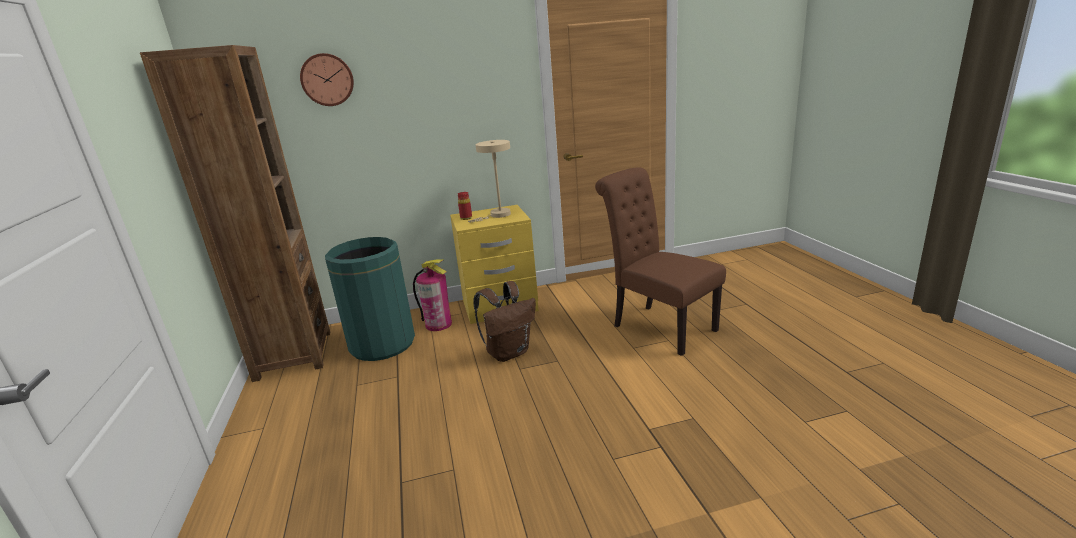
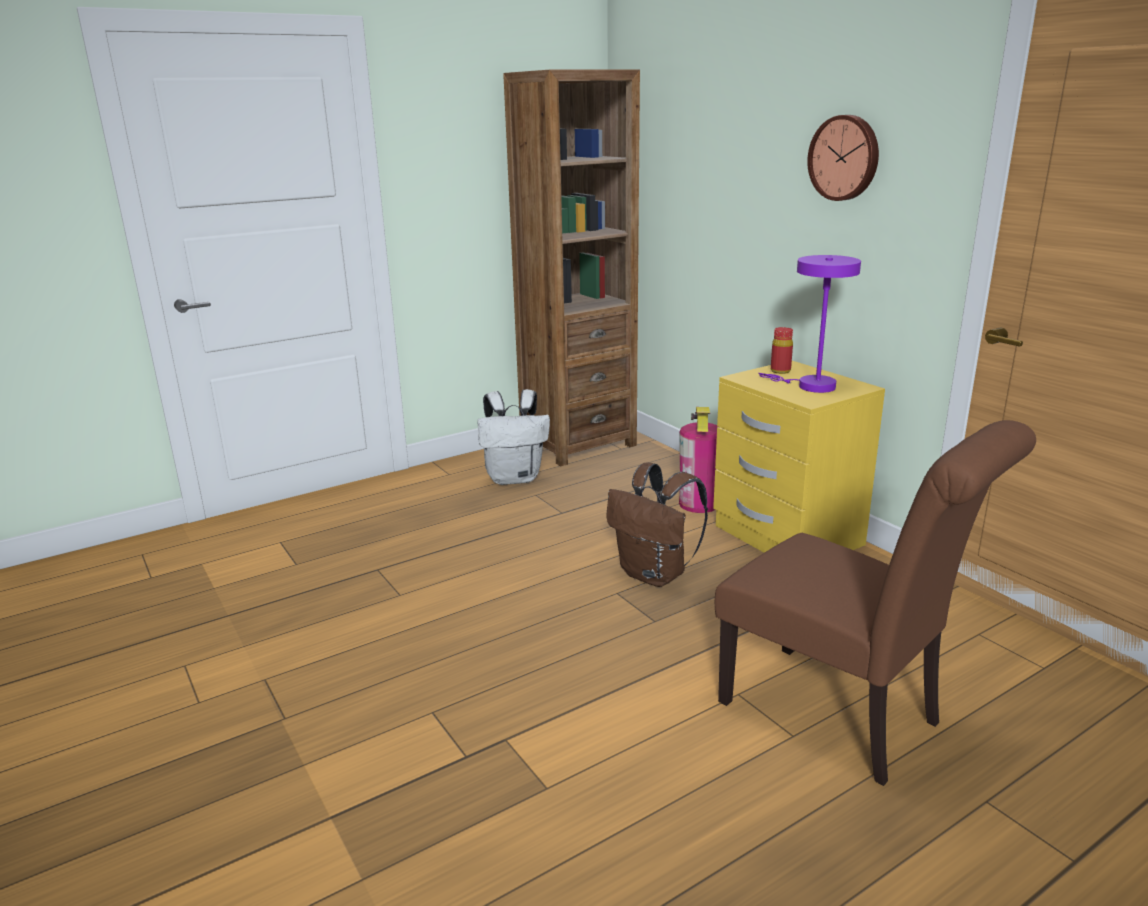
camera: 70 degrees right, 0 degrees up
wall clock [300,53,354,106] -> wall clock moved to [807,115,879,201]
green trash can [325,237,415,361] -> none
beige table lamp [468,140,511,222] -> purple table lamp [758,255,861,393]
brown chair [595,167,726,356] -> brown chair turned 105 degrees clockwise [715,420,1036,786]
none -> white backpack [478,389,550,485]

